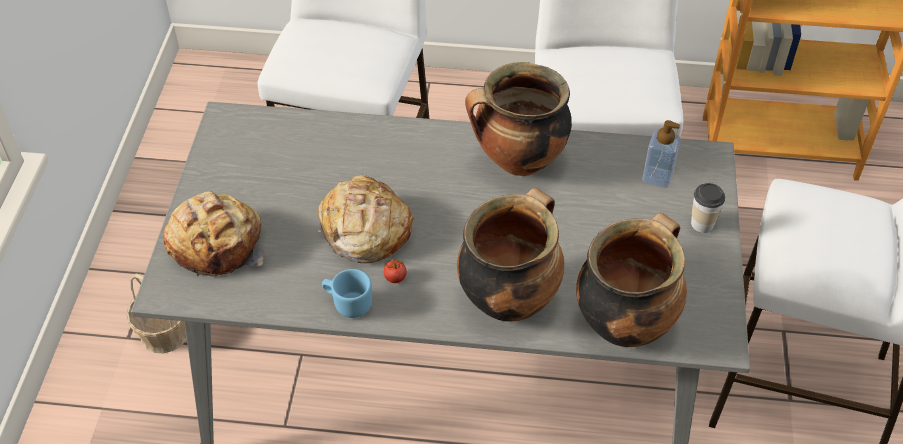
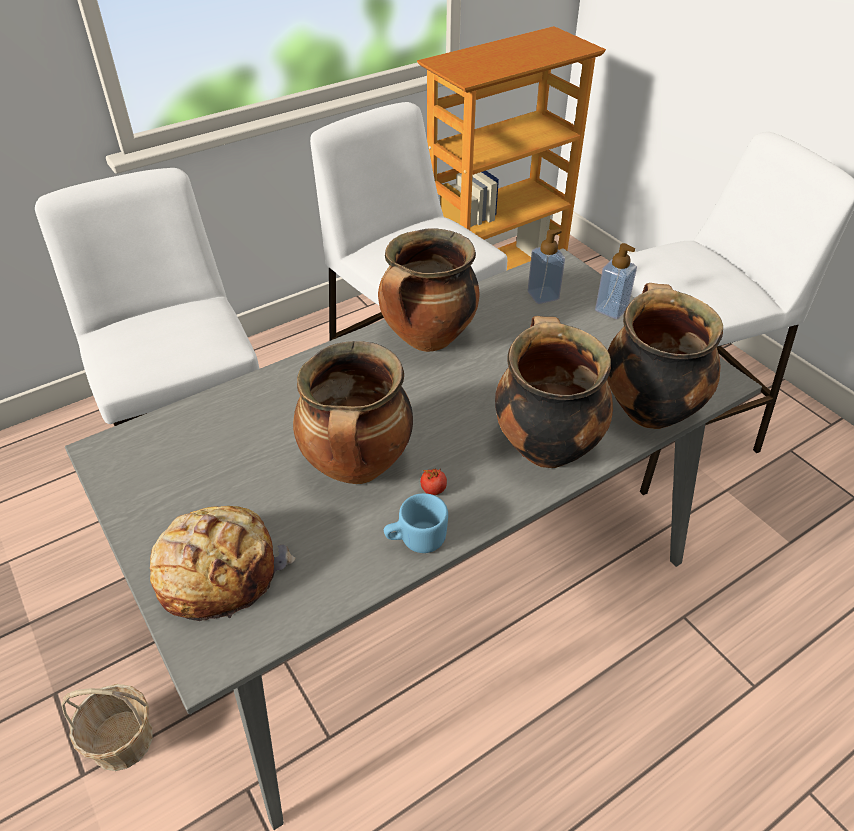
camera: 40 degrees left, 5 degrees down
bread [318,175,414,263] -> cooking pot [293,341,413,484]
cup [691,183,725,233] -> soap dispenser [595,243,637,319]

